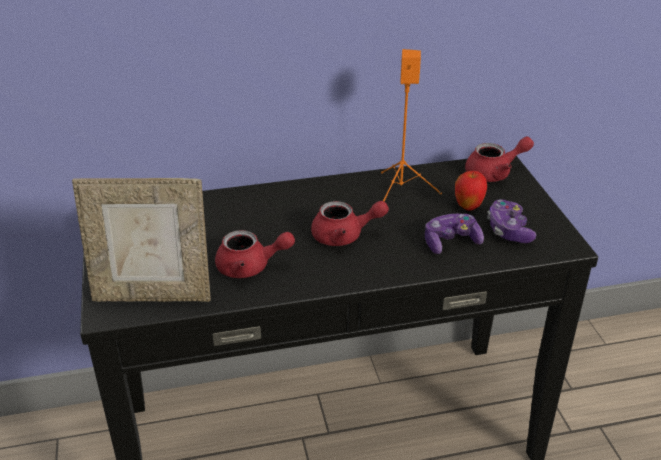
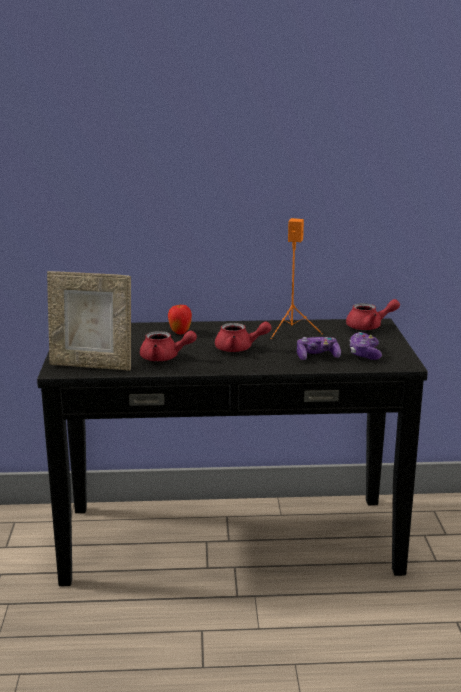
camera: 10 degrees right, 15 degrees down
apple [455,171,487,210] -> apple moved to [168,305,192,334]

